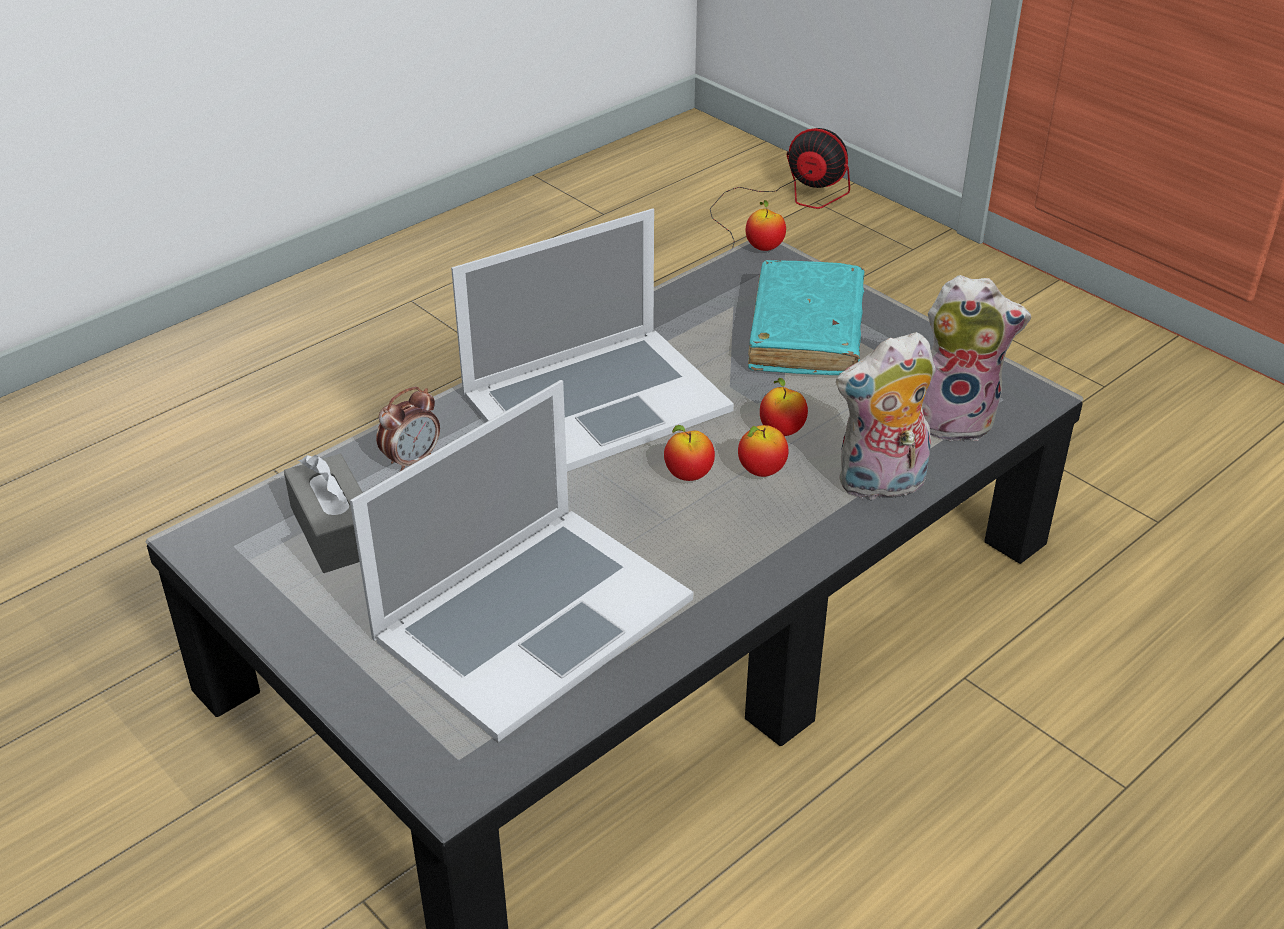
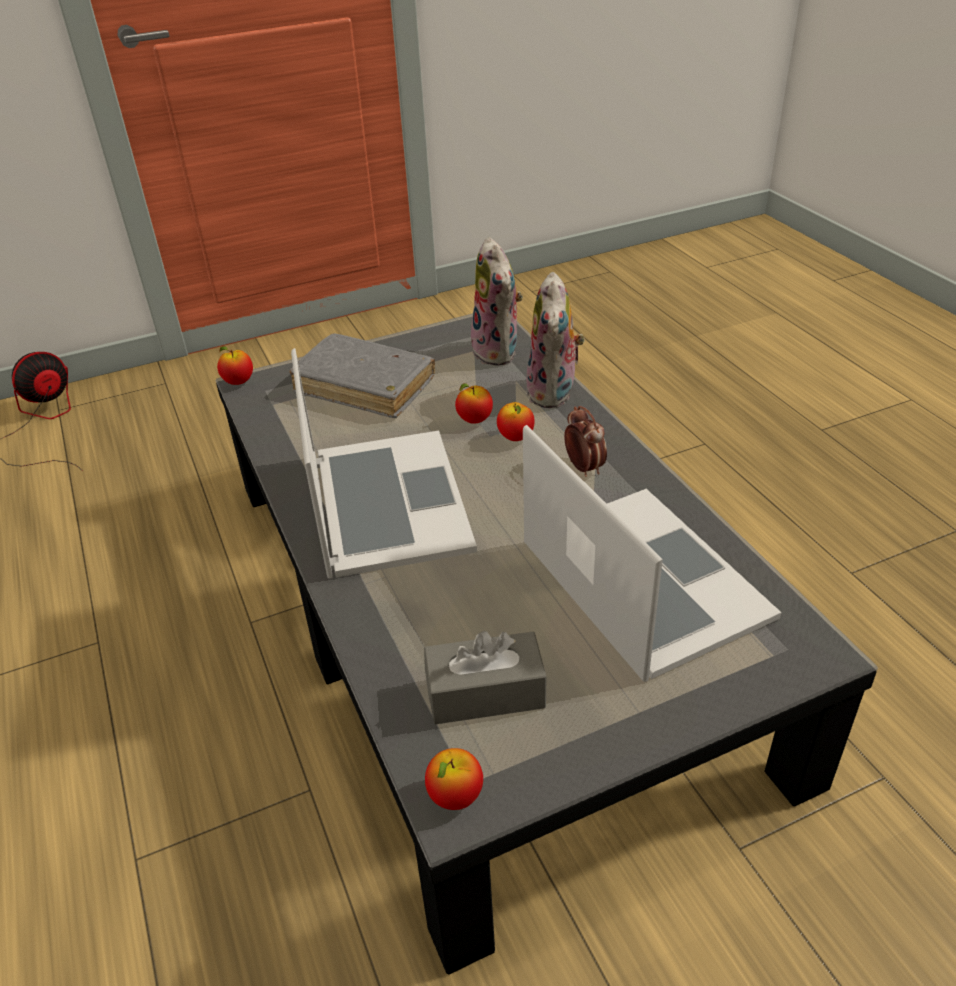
camera: 70 degrees left, 0 degrees up
alarm clock [376,387,440,471] -> alarm clock moved to [564,406,607,477]
apple [664,425,715,481] -> apple moved to [425,748,483,810]
turquoise book [748,260,864,375] -> grey book [289,333,435,418]
plush toy [922,275,1031,441] -> plush toy turned 135 degrees clockwise [471,237,523,366]

